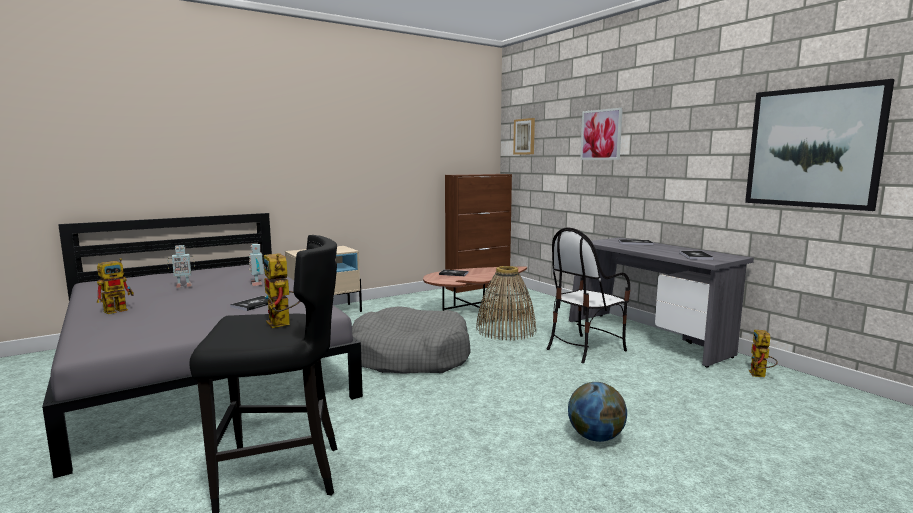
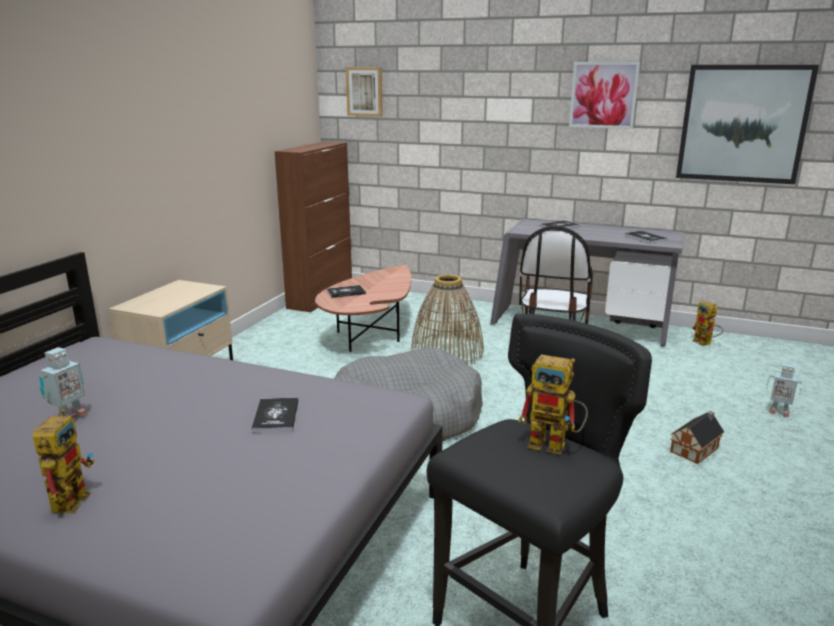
camera: 35 degrees left, 10 degrees up
toy robot [249,244,264,286] -> toy robot moved to [766,363,802,417]
globe [568,382,627,442] -> toy house [670,411,725,464]
picture [580,108,623,160] -> picture moved to [569,62,640,129]

